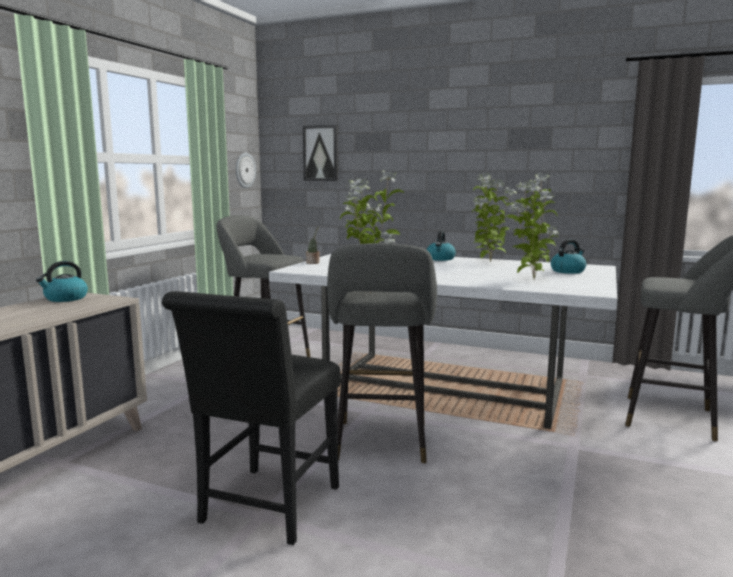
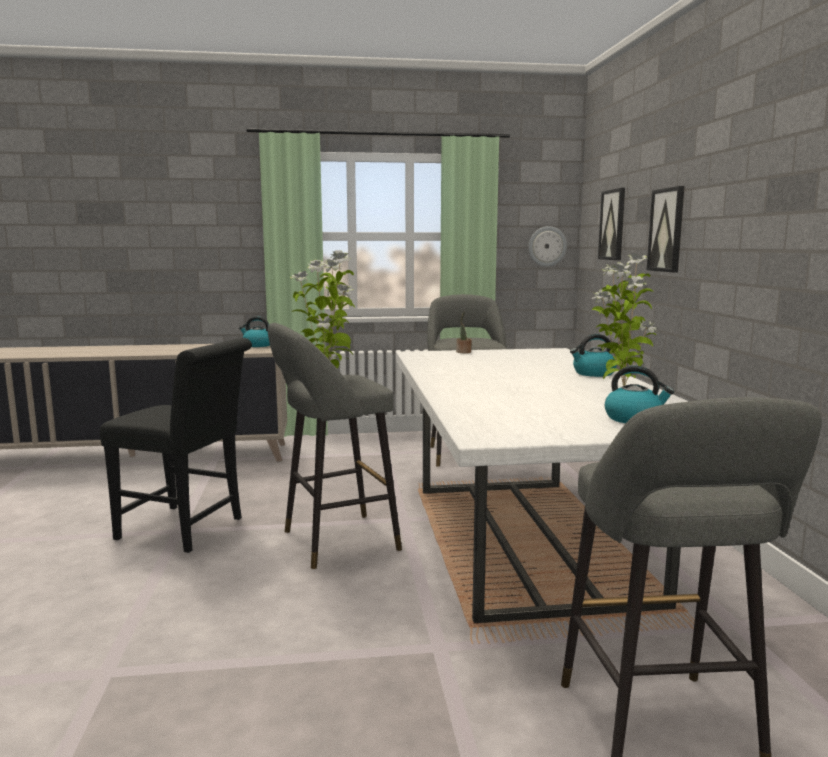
camera: 60 degrees right, 0 degrees up
black chair [162,291,341,545] -> black chair turned 150 degrees counterclockwise [100,338,252,553]
potted plant [508,173,558,279] -> none
none -> picture [647,186,685,272]

